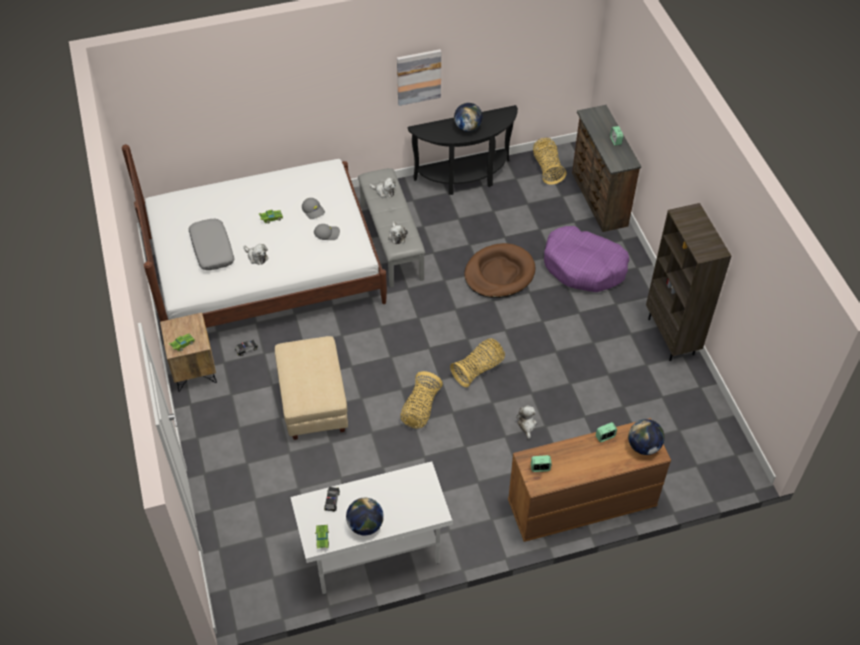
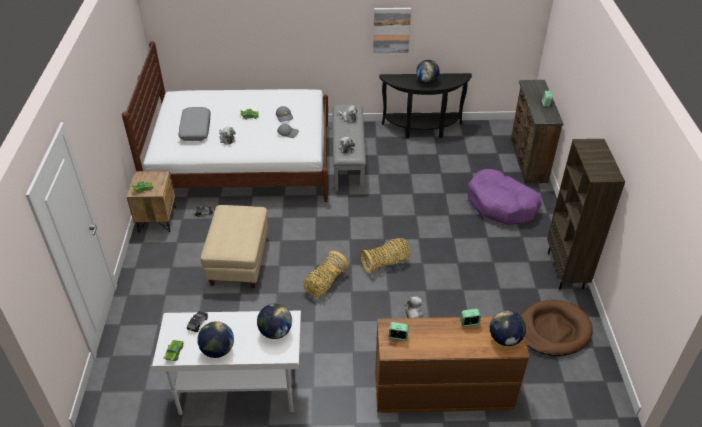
camera: 15 degrees right, 10 degrees down
brown dog bed [464,243,536,298] -> brown dog bed moved to [520,300,593,356]
basket [533,138,567,185] -> none
none -> globe [257,304,292,339]

